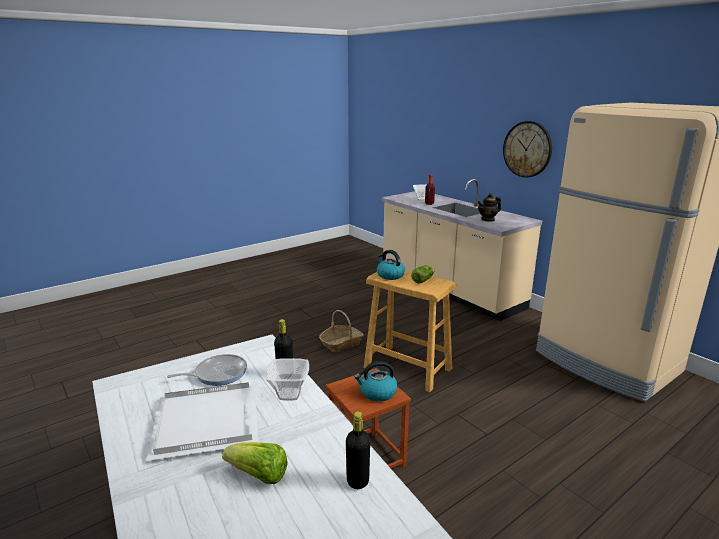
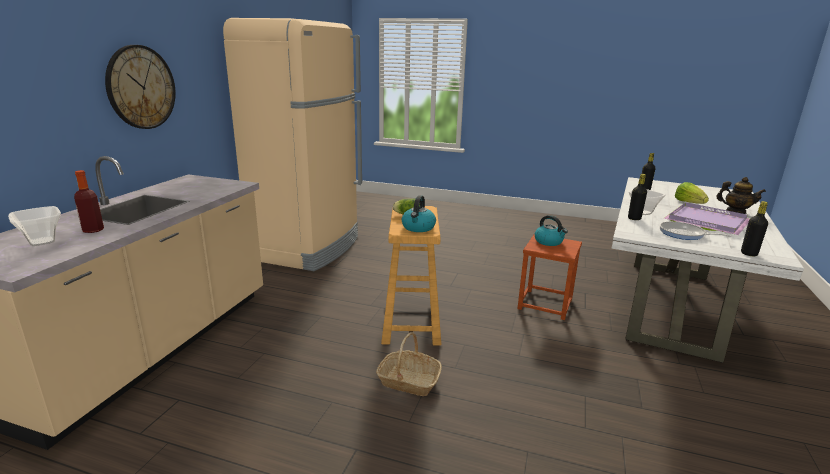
camera: 125 degrees left, 0 degrees up
white tray [146,382,259,461] -> purple tray [664,202,750,235]
teapot [477,193,501,222] -> teapot moved to [716,177,766,214]
none -> black bottle [741,201,768,256]

